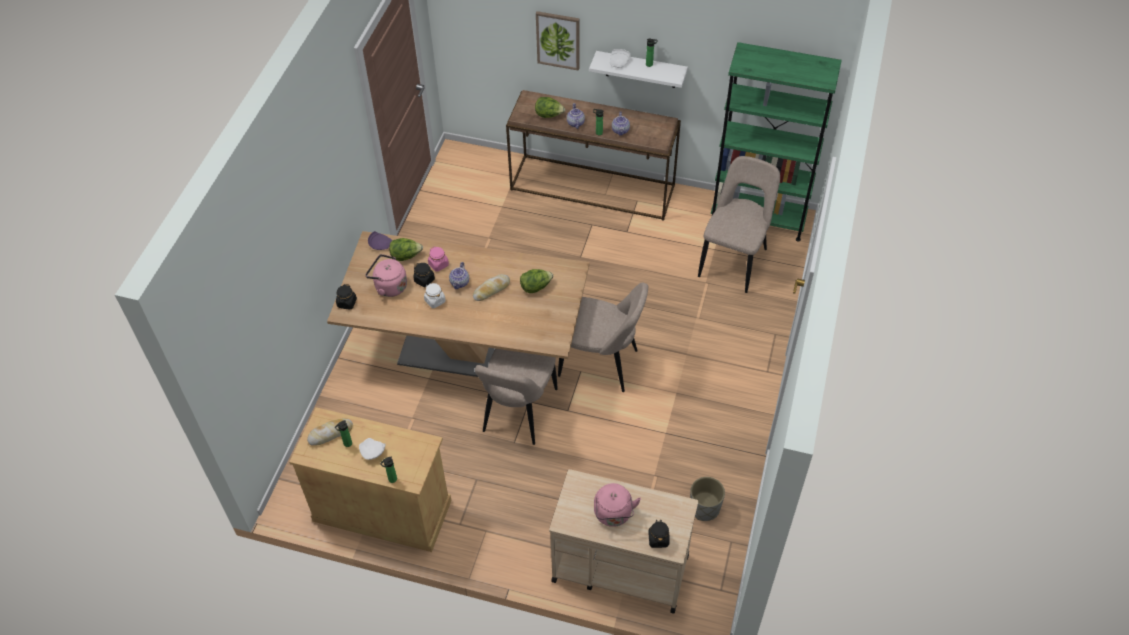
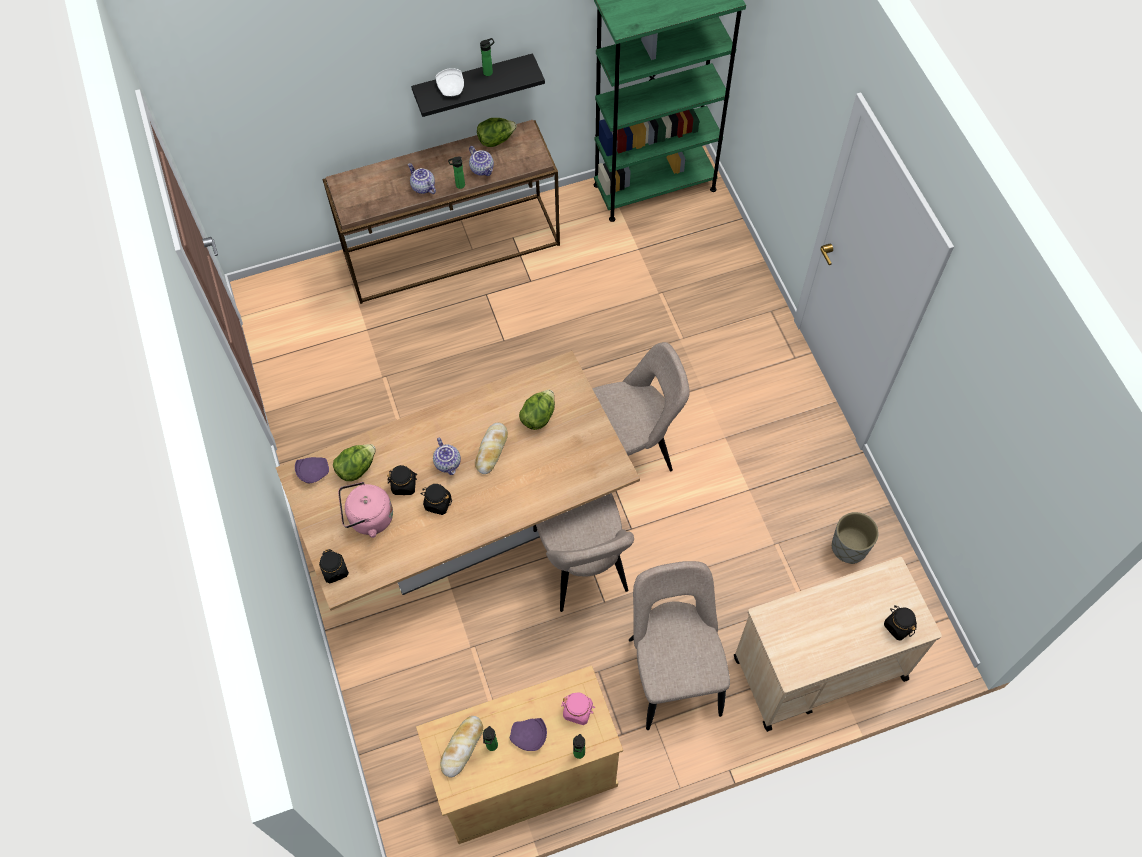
camera: 35 degrees left, 10 degrees up
white plate [359,438,385,460] -> purple plate [510,718,547,751]
white jar [424,283,445,308] -> black jar [420,484,452,515]
pink jar [428,246,449,272] -> pink jar moved to [561,693,595,725]
lettuce [535,97,565,118] -> lettuce moved to [477,118,517,147]
picture [536,11,580,71] -> none
white shelf [589,51,688,88] -> black shelf [411,53,545,117]
pink kettle [594,483,641,527] -> none
beige chair [698,156,780,293] -> beige chair moved to [629,561,730,730]

